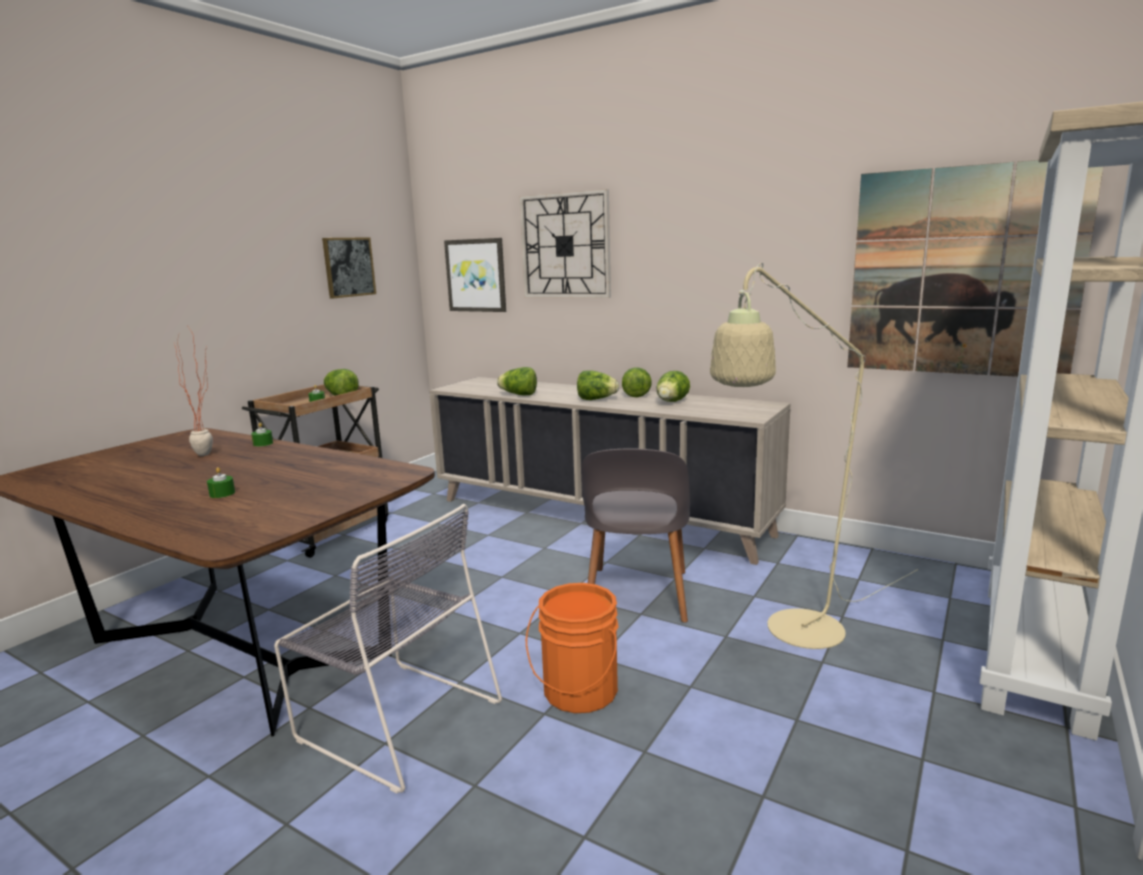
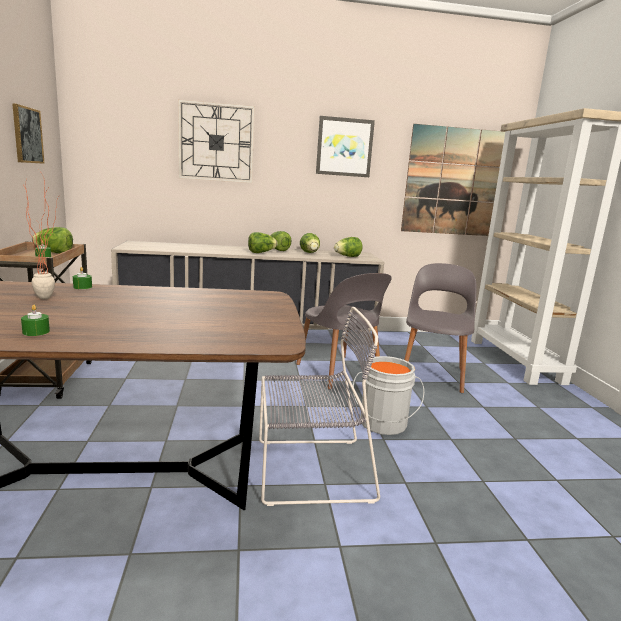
camera: 40 degrees left, 0 degrees up
green candle [207,467,235,498] -> green candle moved to [21,305,50,336]
picture [444,238,506,312] -> picture moved to [316,116,375,177]
lettuce [497,367,537,395] -> lettuce moved to [334,237,362,257]
orange bucket [526,583,619,713] -> grey bucket [353,356,424,435]
beige floor lamp [710,263,918,649] -> grey chair [404,263,477,393]

